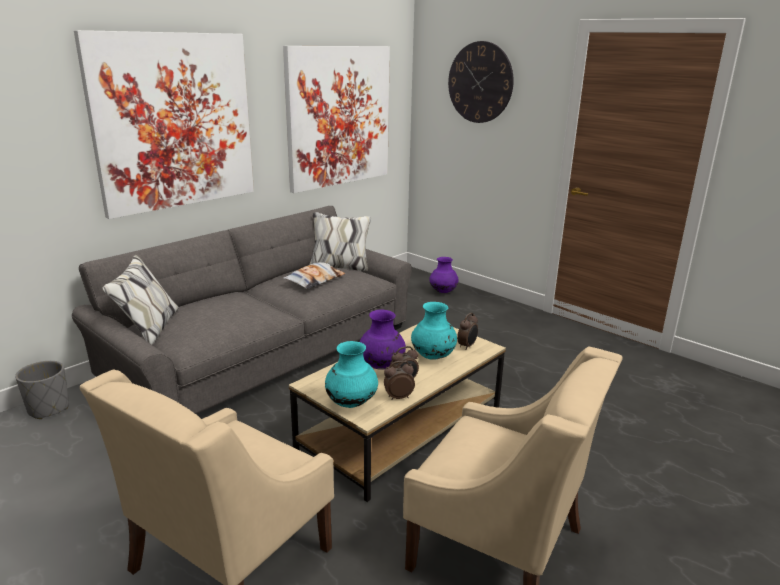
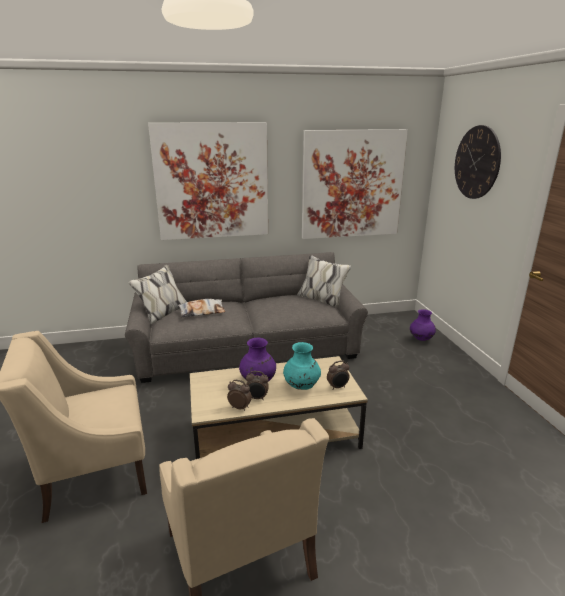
camera: 35 degrees right, 0 degrees up
grey planter [15,361,69,419] -> none
pillow [283,262,345,289] -> pillow moved to [178,299,226,317]
turquoise vase [325,341,378,408] -> none

